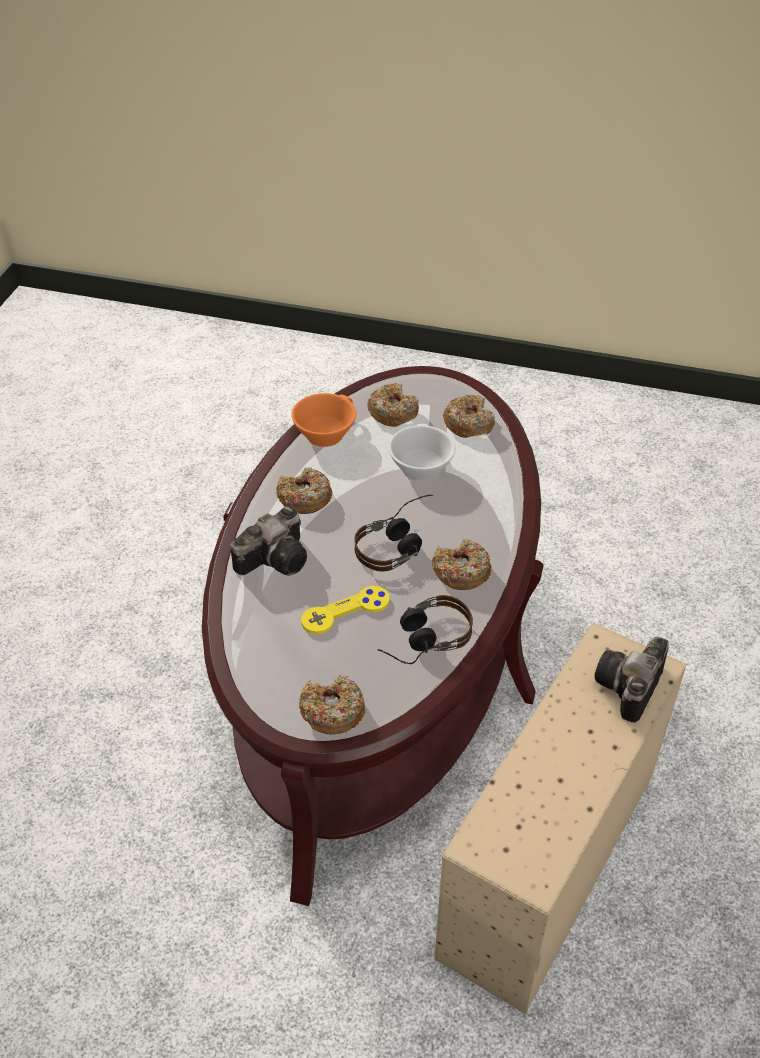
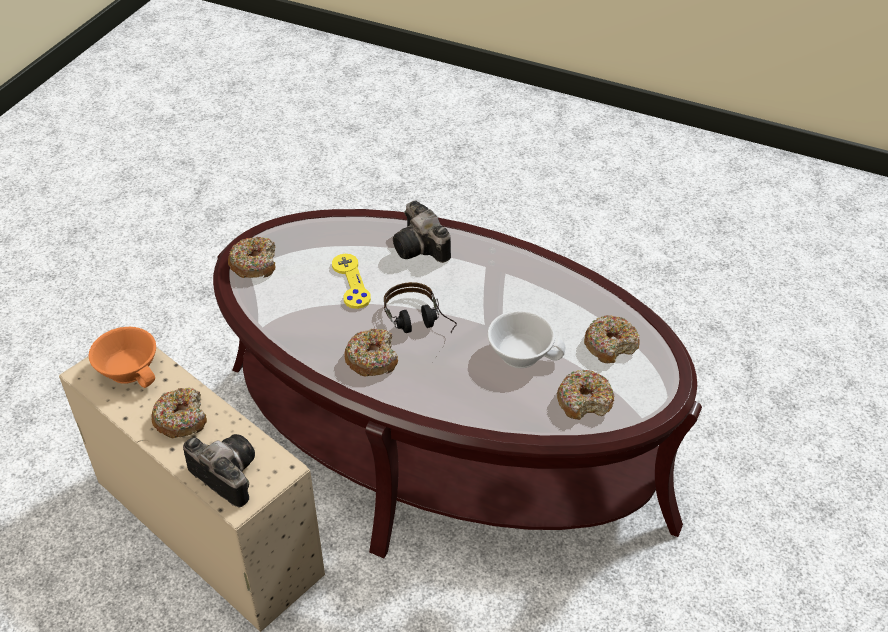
camera: 100 degrees right, 0 degrees up
donut [276,467,333,514] -> donut moved to [151,388,207,438]
orange cup [291,393,356,447] -> orange cup moved to [89,327,156,388]
headphones [378,595,473,664] -> none

